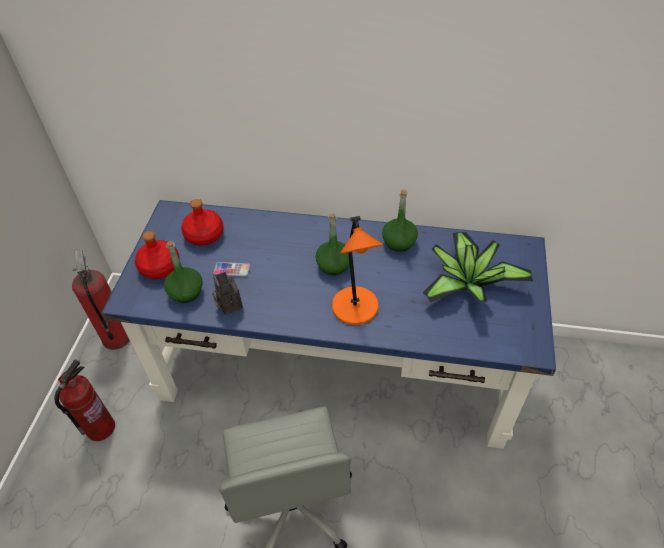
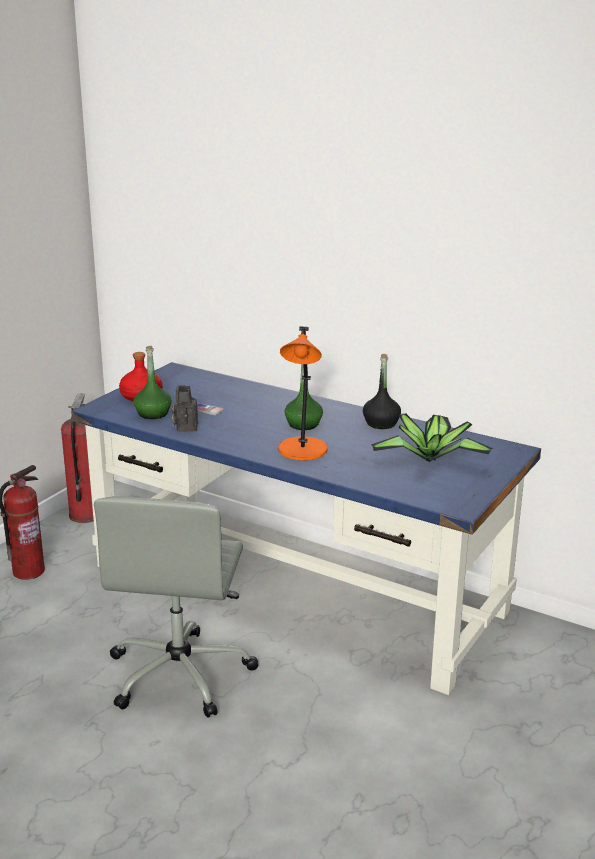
camera: 20 degrees right, 25 degrees down
red bottle [181,199,223,246] -> none
green bottle [382,190,418,252] -> black bottle [363,354,401,429]

